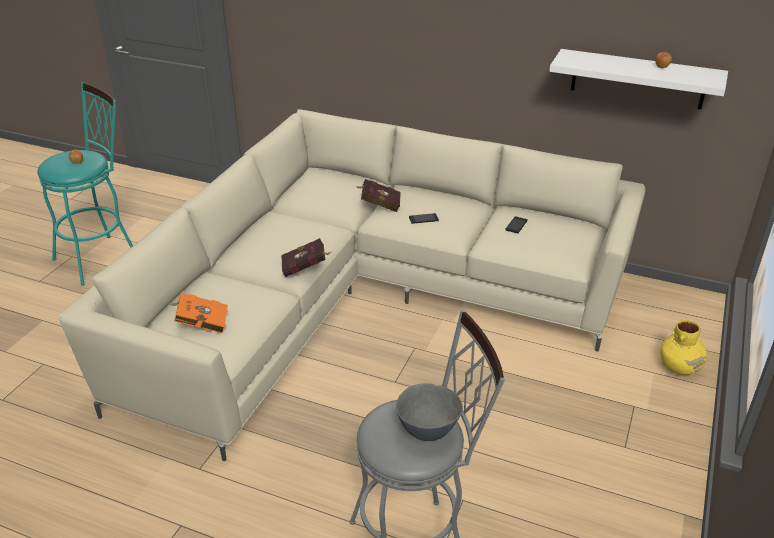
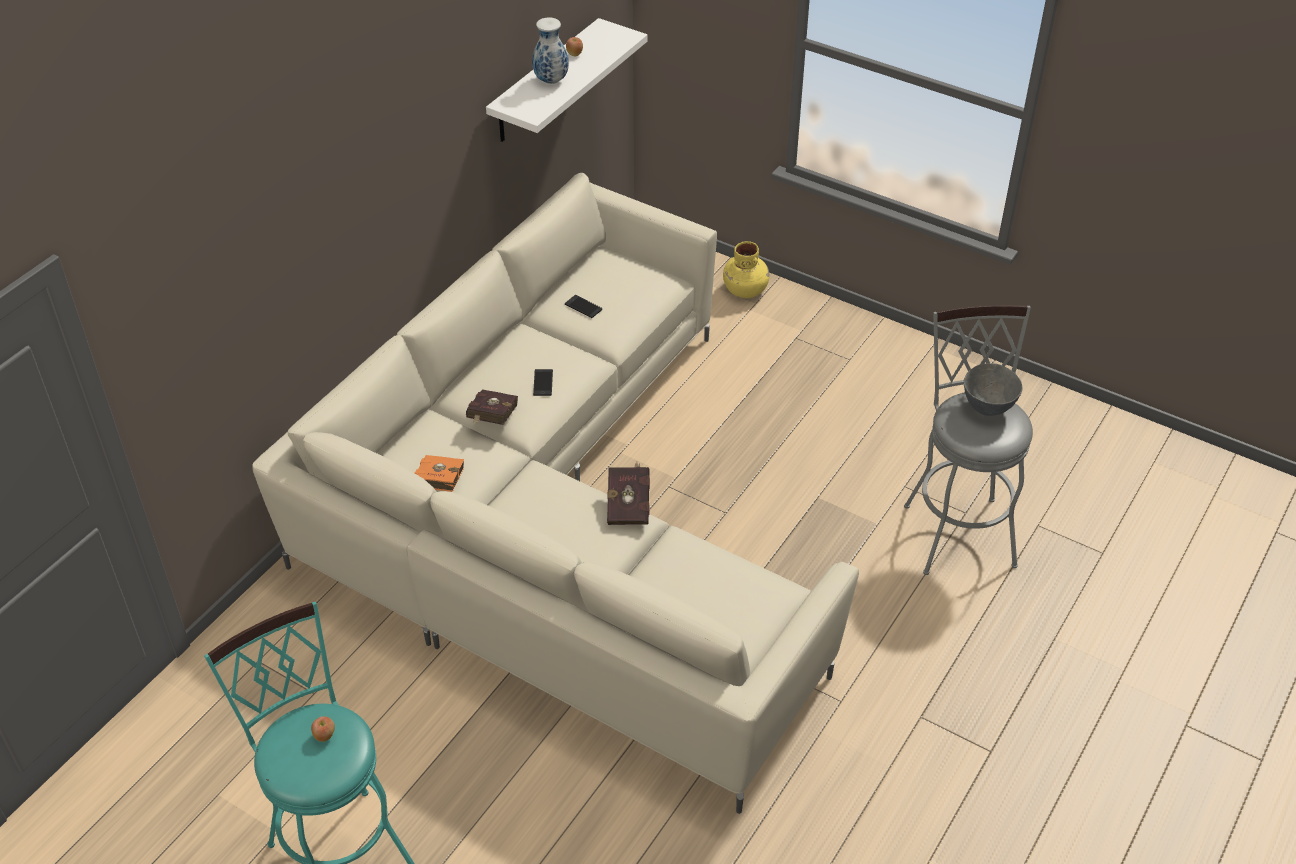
camera: 80 degrees left, 10 degrees up
orange book [168,293,228,333] -> orange book moved to [415,455,464,492]
none -> vase [532,17,569,84]

